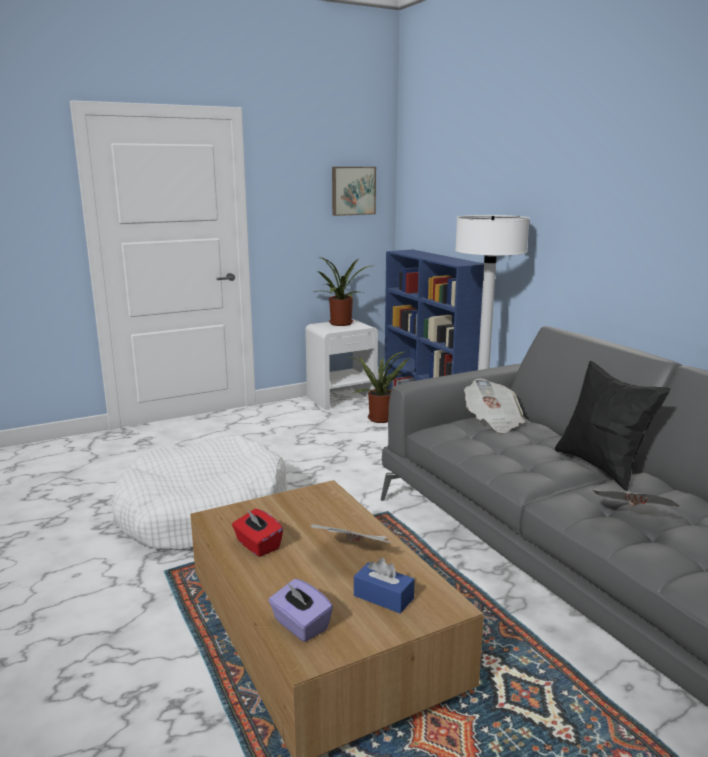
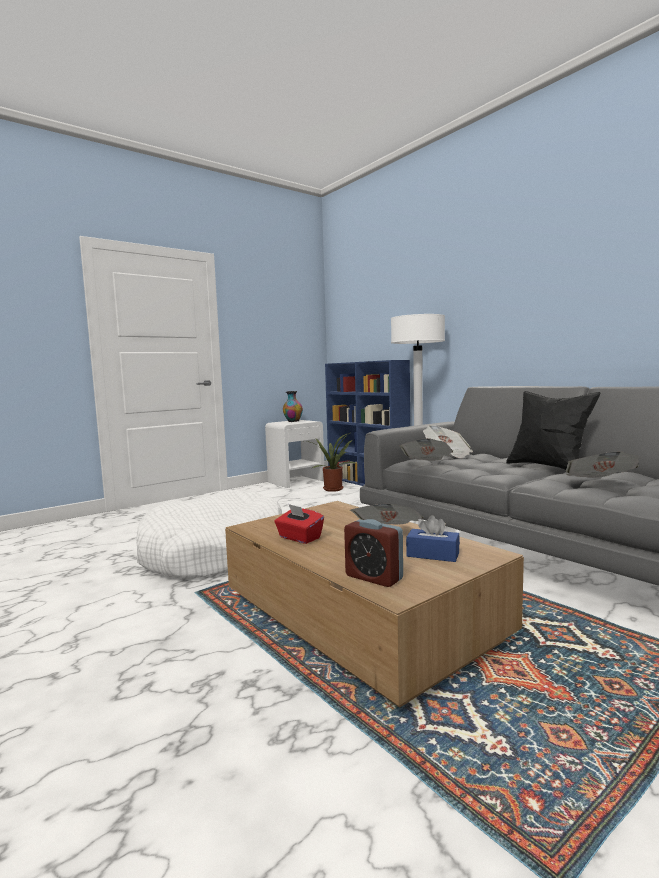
camera: 10 degrees left, 10 degrees down
purple tissue box [268,579,333,642] -> alarm clock [344,519,403,587]
potted plant [314,256,371,326] -> vase [283,391,303,422]
picture [332,167,376,216] -> none
none -> newspaper [399,438,453,461]

